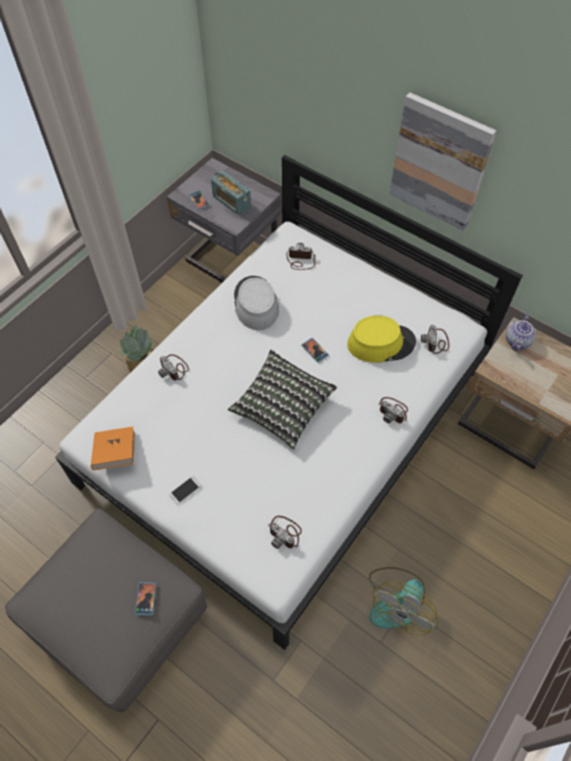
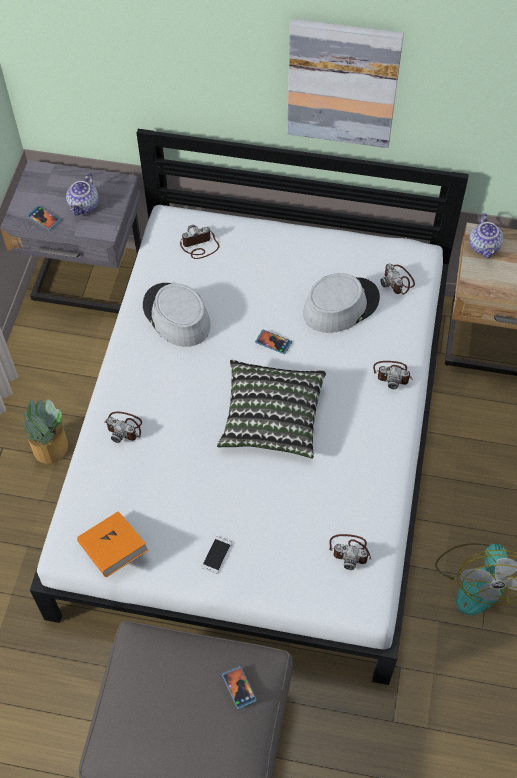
camera: 25 degrees left, 0 degrees up
radio [211,171,251,216] -> teapot [66,173,99,216]
yellow hat [347,315,416,363] -> grey hat [303,273,380,333]

